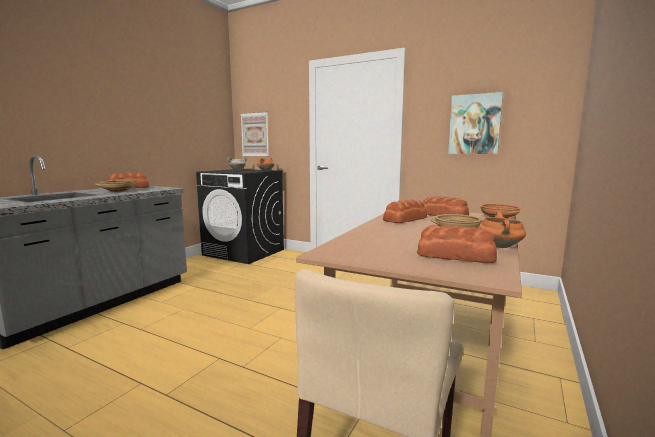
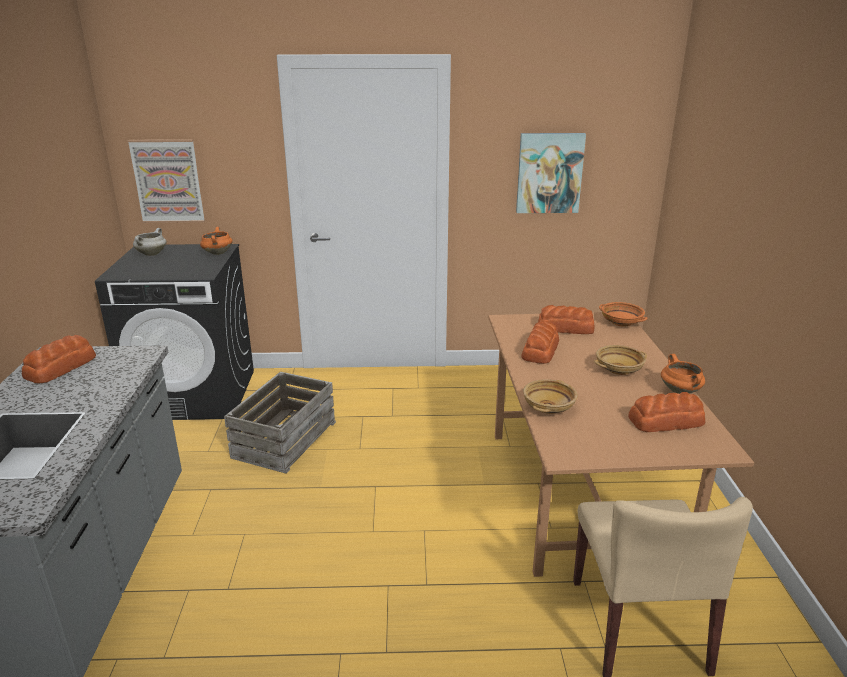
camera: 30 degrees left, 15 degrees up
beige bowl [95,180,139,192] -> beige bowl moved to [523,379,578,414]
none -> crate [224,372,336,474]

